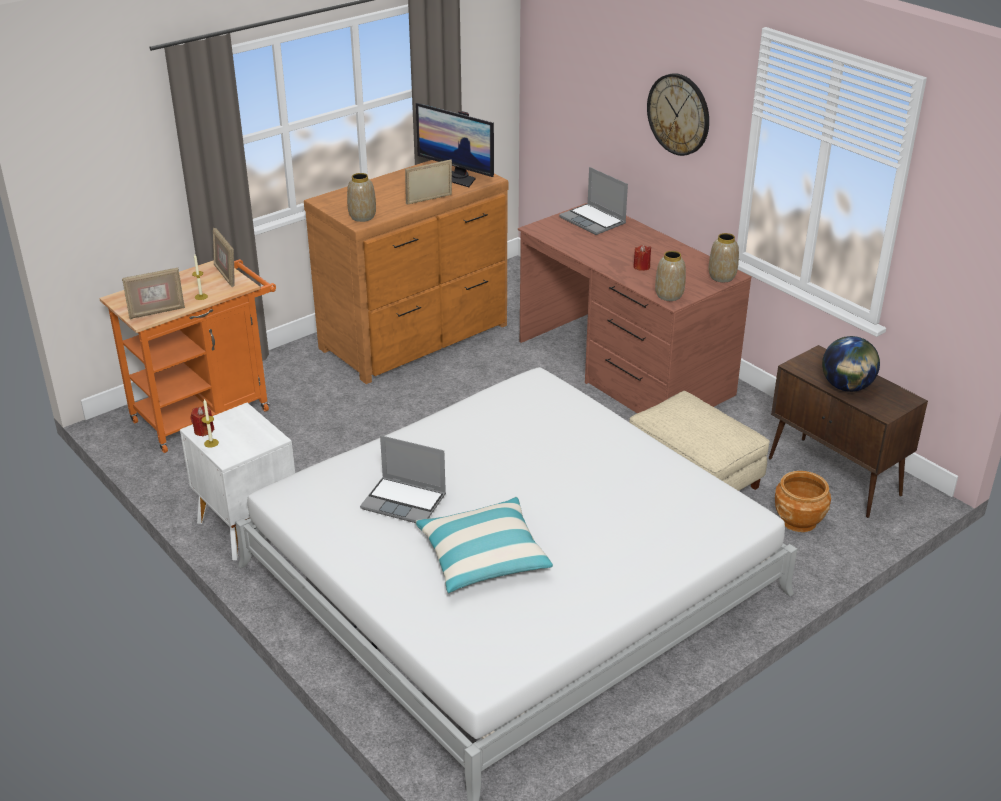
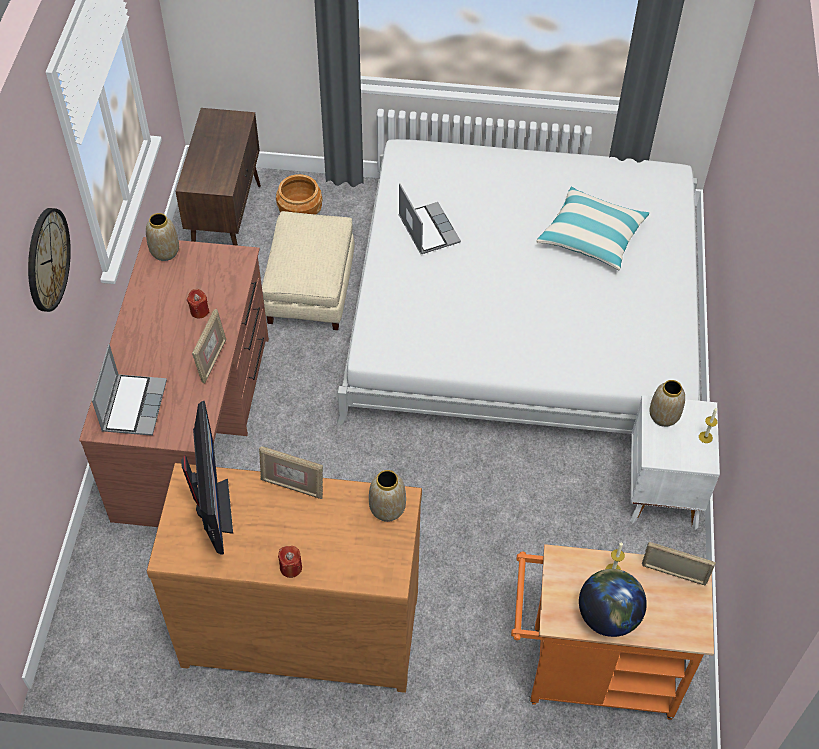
camera: 135 degrees left, 20 degrees up
red candle [190,406,214,437] -> red candle moved to [278,546,302,578]
picture frame [213,228,235,287] -> picture frame moved to [192,309,226,384]
laptop [360,435,446,523] -> laptop moved to [399,184,461,254]
vase [655,251,686,301] -> vase moved to [650,380,685,427]
globe [822,336,880,392] -> globe moved to [579,569,647,637]

